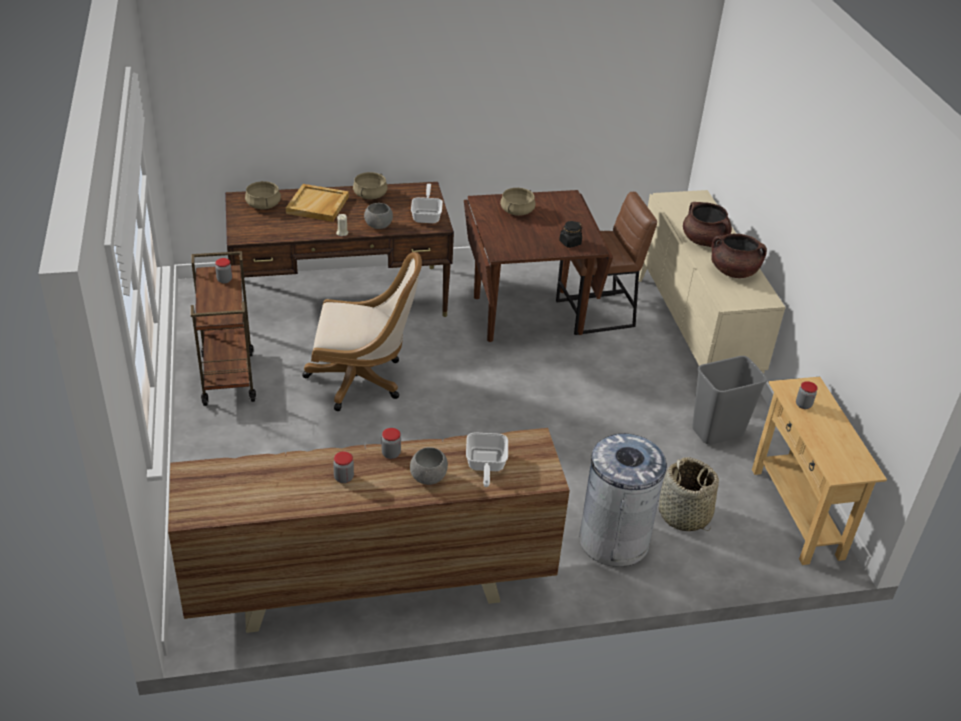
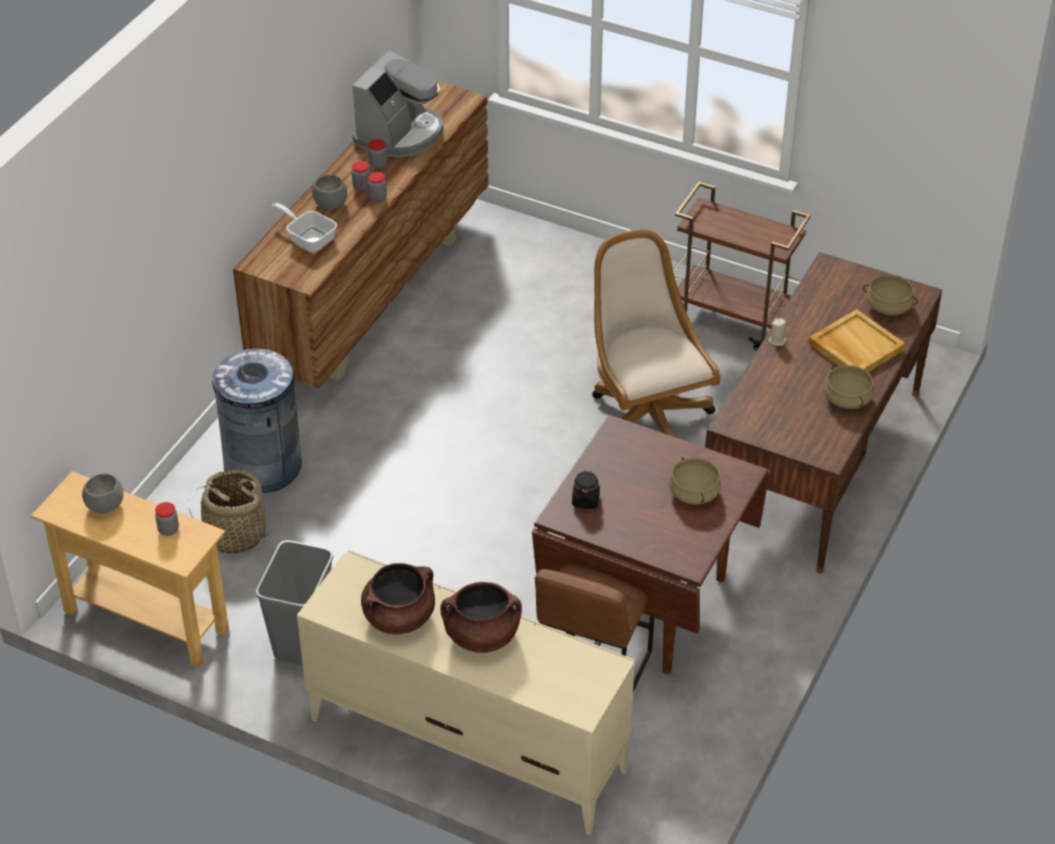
camera: 130 degrees right, 5 degrees up
jar [215,258,232,284] -> jar moved to [352,161,370,191]
office chair [302,252,422,411] -> office chair turned 120 degrees clockwise [592,229,720,438]
grey bowl [364,203,393,229] -> grey bowl moved to [82,474,124,514]
frying pan [411,184,443,223] -> none
none -> coffee machine [352,51,443,157]

